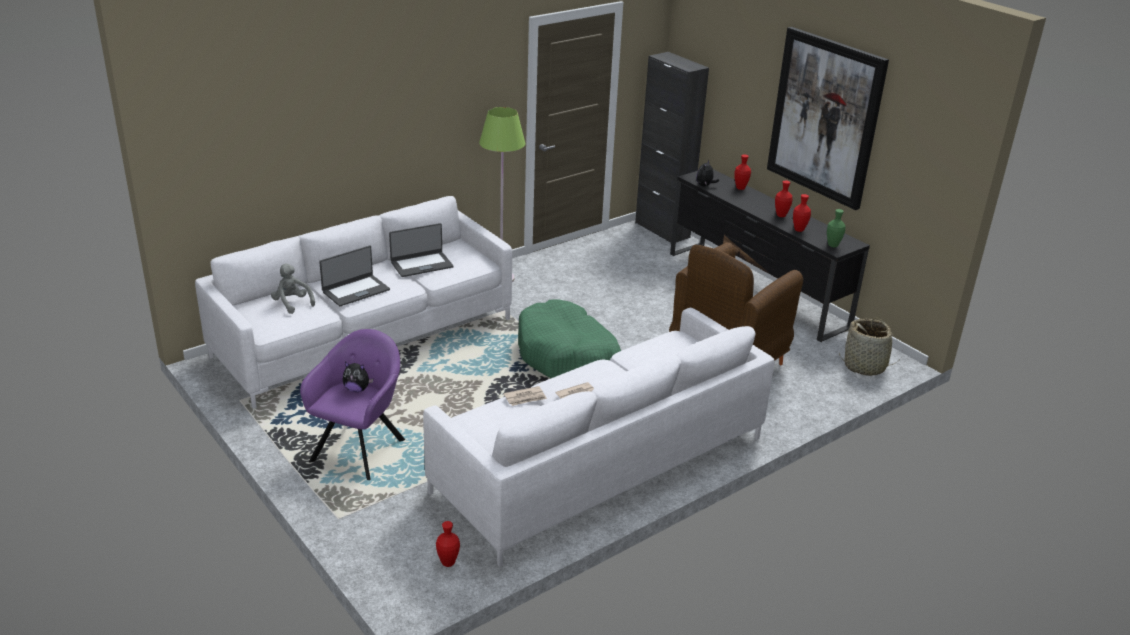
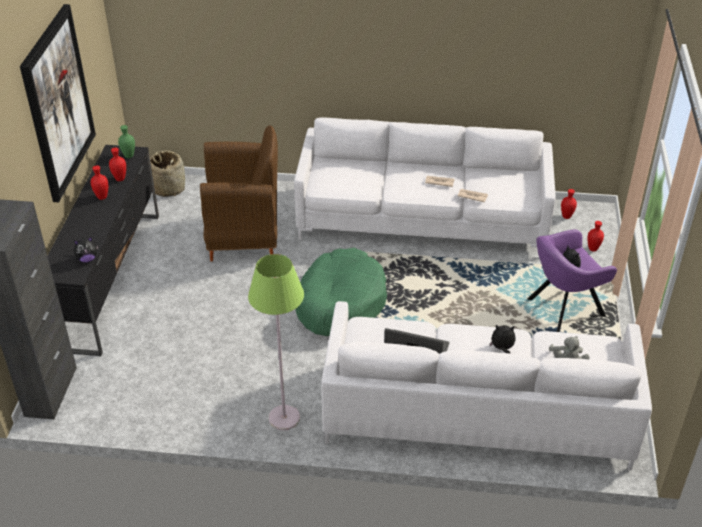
camera: 135 degrees left, 10 degrees up
laptop [319,246,390,306] -> plush toy [490,325,516,353]
red vase [734,154,751,190] -> red vase moved to [587,221,604,252]

